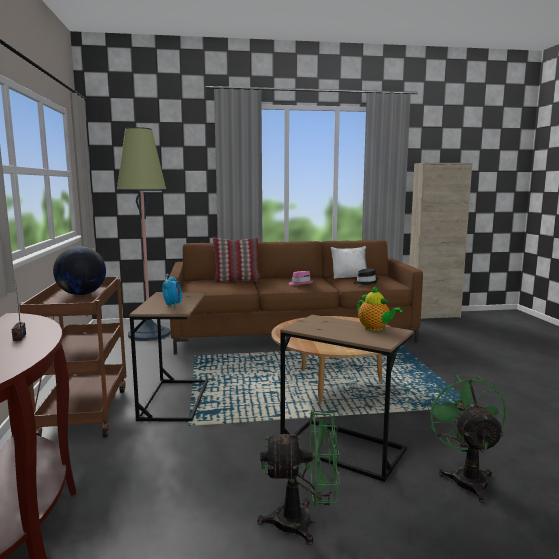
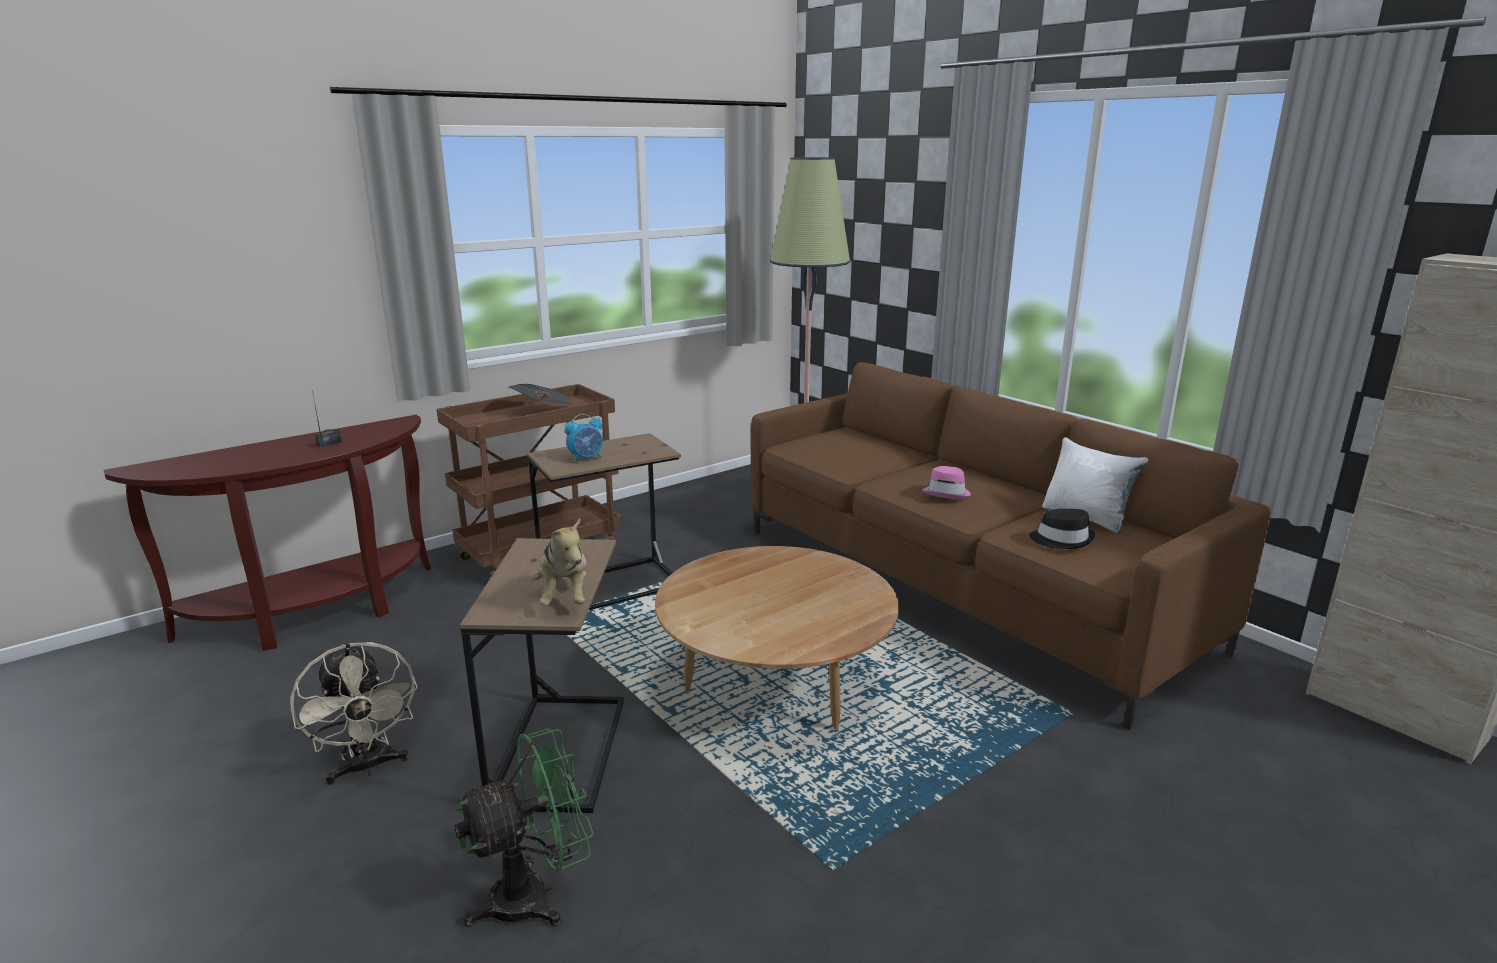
camera: 60 degrees right, 10 degrees up
globe [53,246,106,295] -> newspaper [508,384,573,404]
pillow [213,237,261,282] -> none
green fan [257,410,340,545] -> beige fan [290,642,418,785]
teapot [357,286,403,331] -> plush toy [530,519,587,605]

